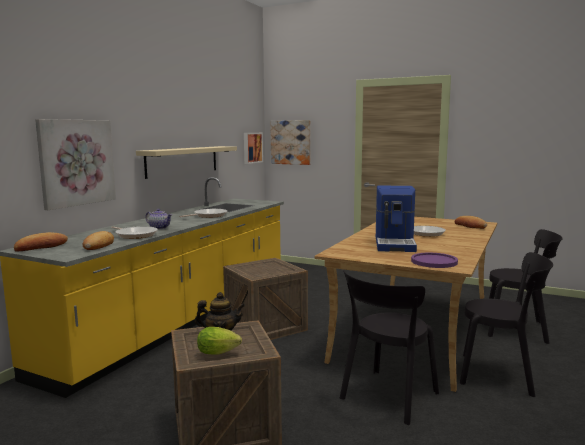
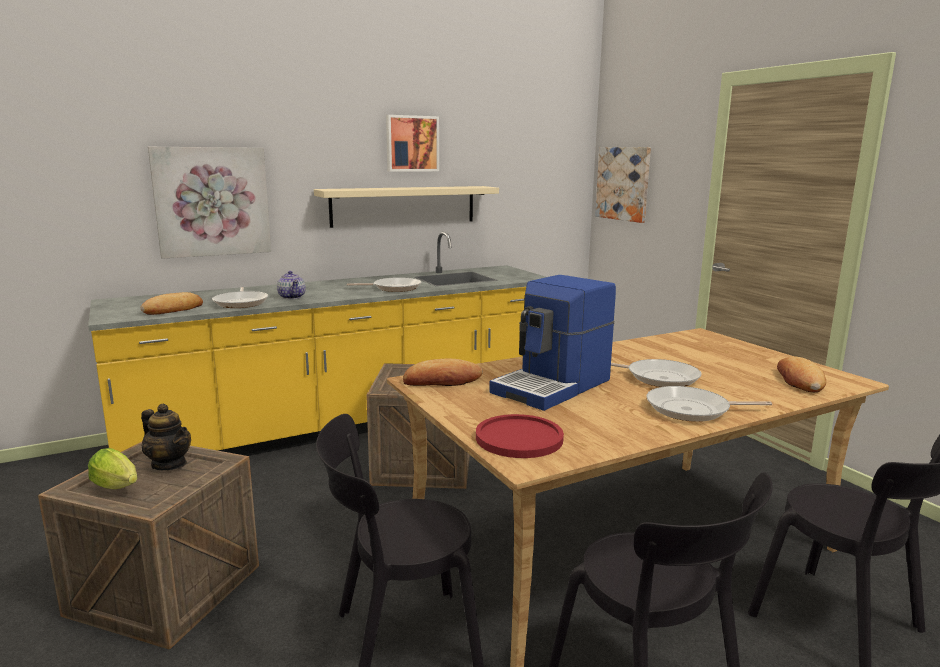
camera: 35 degrees right, 5 degrees up
bread [14,232,68,251] -> bread moved to [403,359,483,386]
picture [244,133,263,164] -> picture moved to [386,115,439,172]
purple plate [411,253,458,268] -> red plate [476,414,564,458]
none -> frying pan [647,386,772,422]

